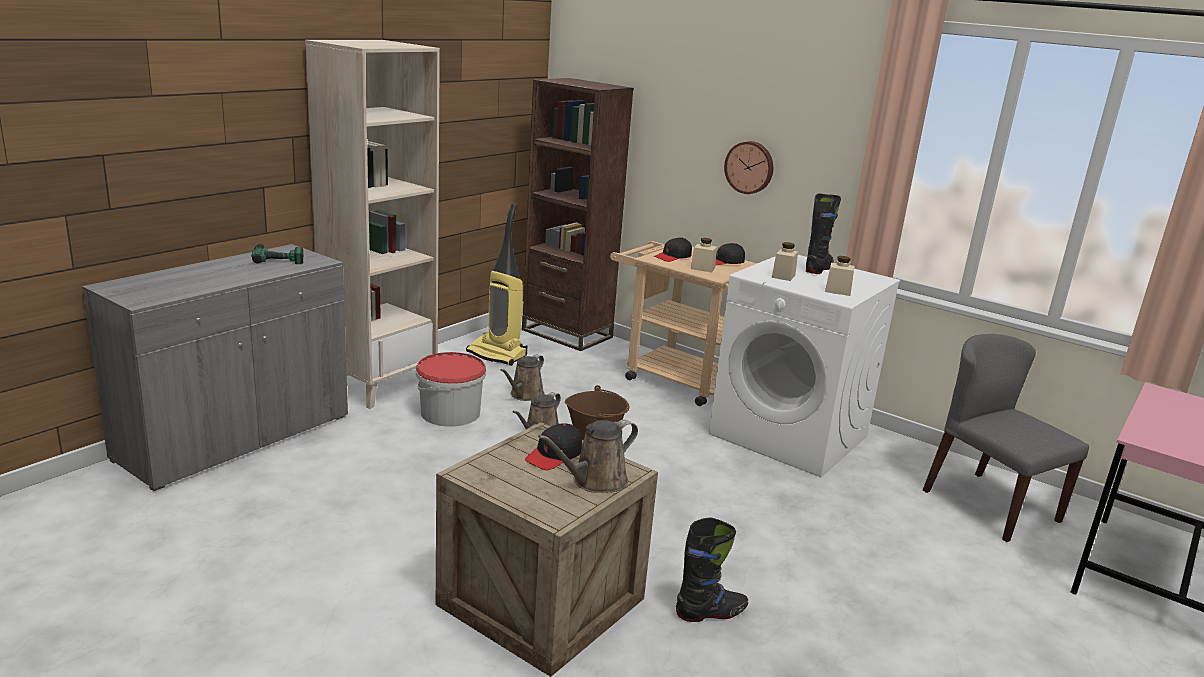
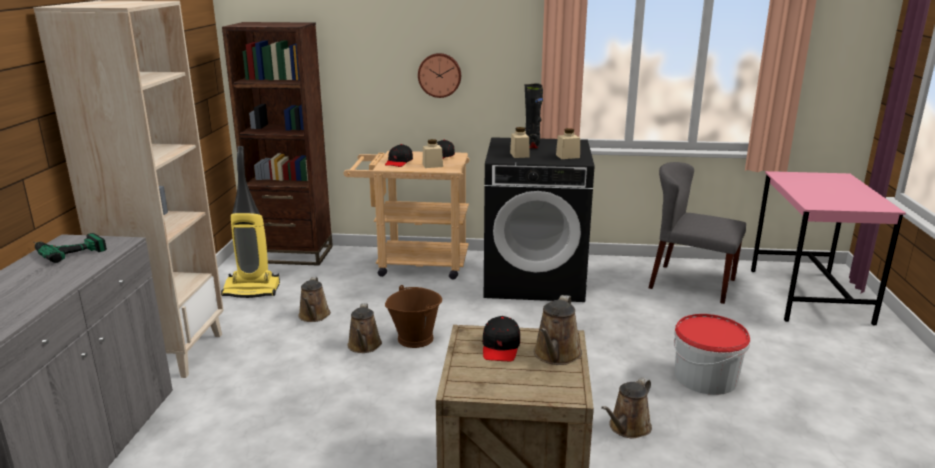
camera: 30 degrees left, 0 degrees up
bucket [416,352,486,427] -> bucket moved to [674,314,750,395]
black boot [676,517,748,622] -> brown watering can [601,378,652,439]
white washing machine [709,255,900,477] -> black washing machine [484,137,594,302]

